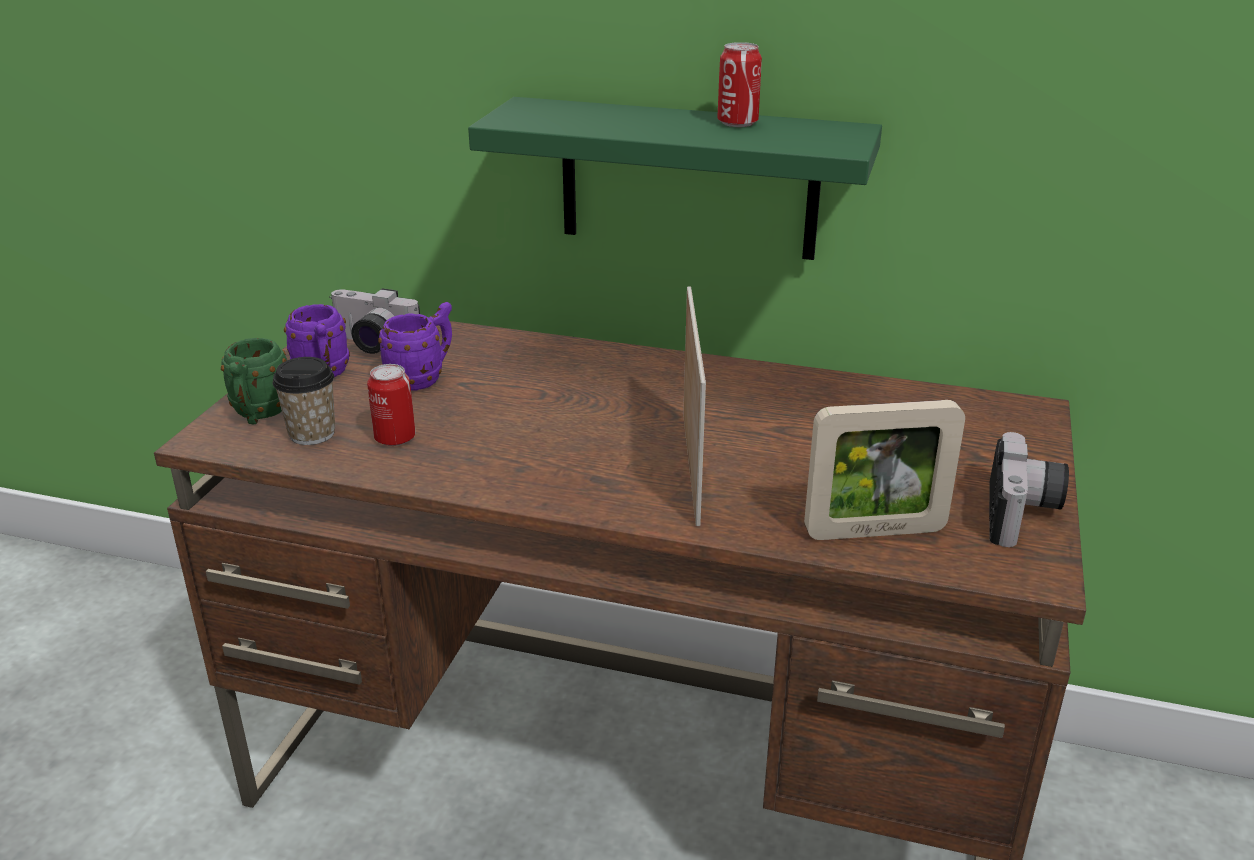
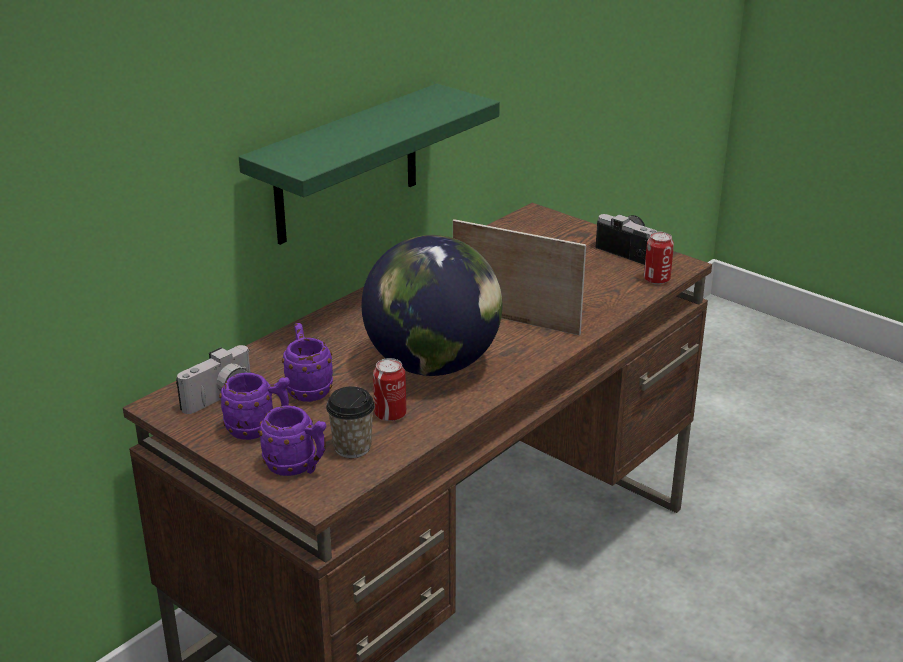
camera: 65 degrees left, 0 degrees up
green mug [221,338,287,424] -> purple mug [259,405,326,476]
can [717,42,762,127] -> can moved to [644,232,674,284]
picture frame [804,400,965,540] -> none
none -> globe [361,235,502,376]

